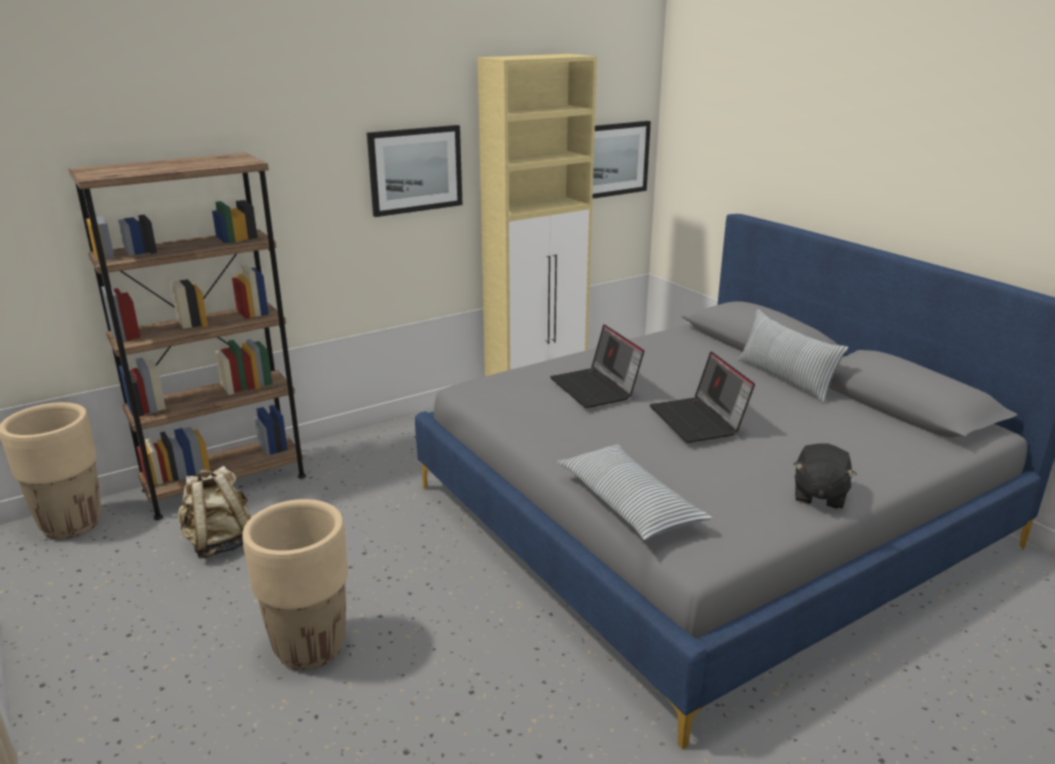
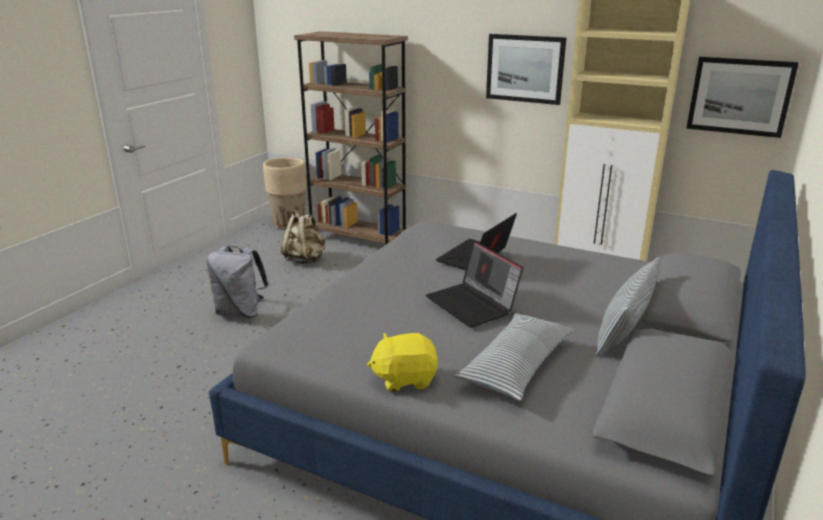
camera: 60 degrees right, 0 degrees up
beige planter [242,499,348,670] -> grey backpack [206,246,269,318]
pillow [557,444,712,540] -> pillow moved to [454,313,575,401]
laptop [650,352,755,443] -> laptop turned 75 degrees counterclockwise [426,241,523,328]
black plush toy [794,443,857,509] -> yellow plush toy [367,333,438,392]

